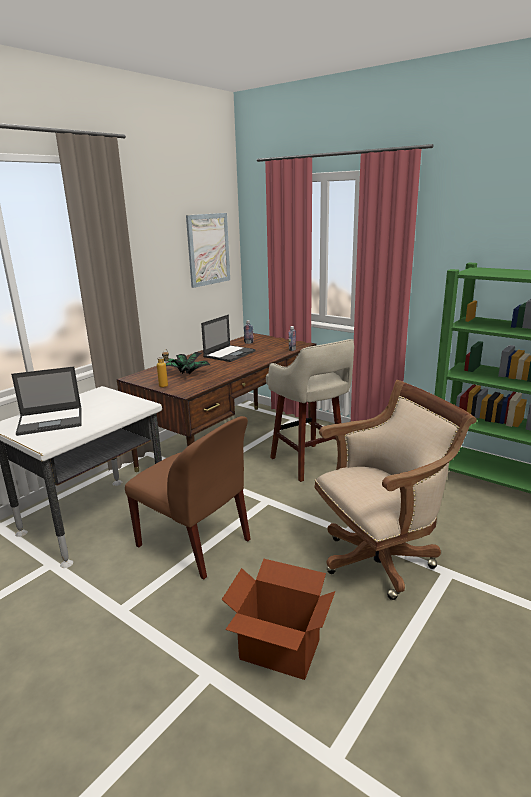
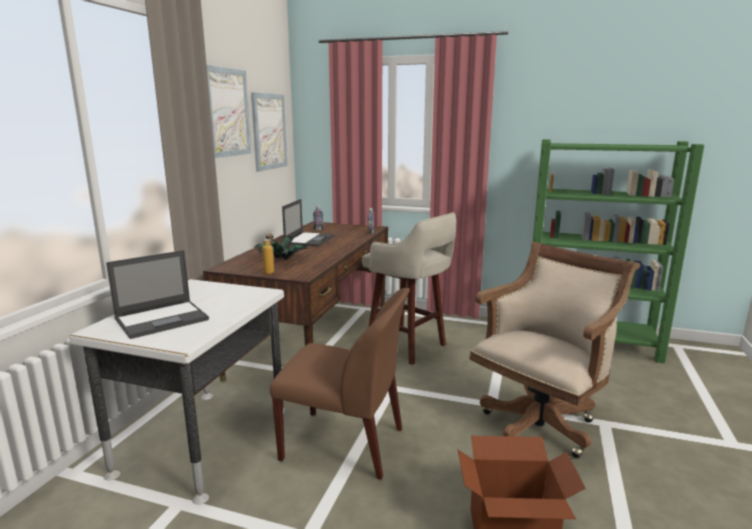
camera: 20 degrees left, 5 degrees down
none -> picture [207,65,252,158]

